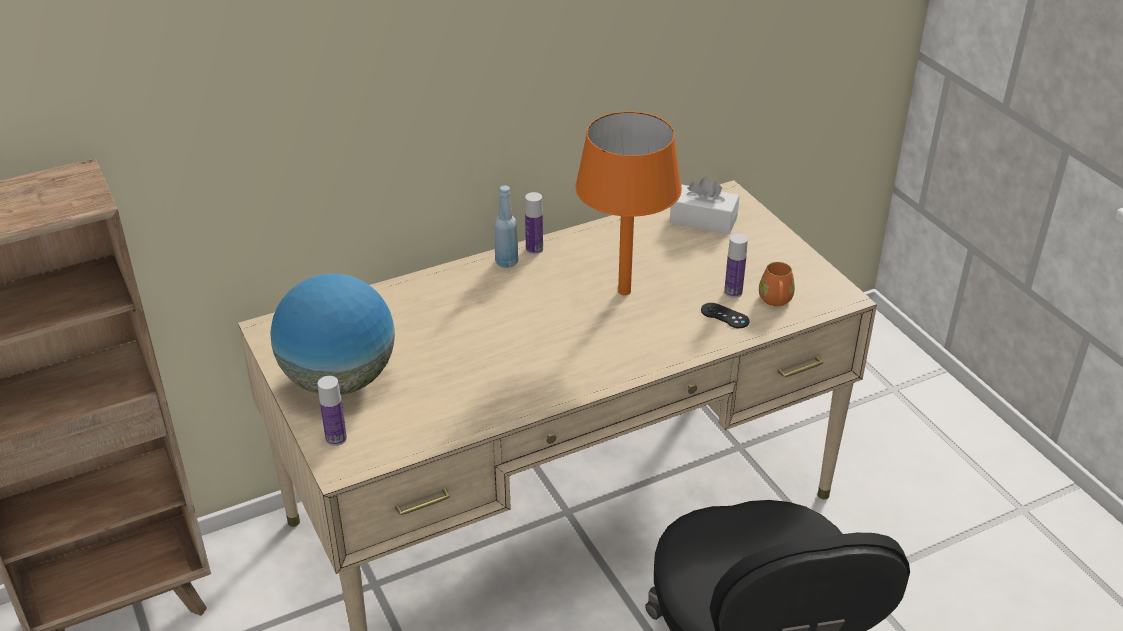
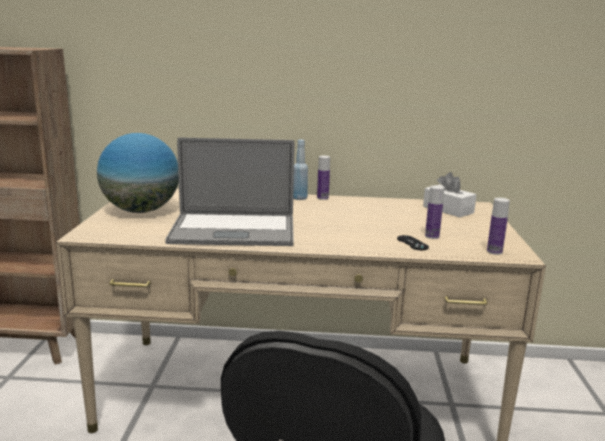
camera: 30 degrees right, 20 degrees down
bottle [318,376,347,446] -> bottle moved to [487,198,510,255]
orange table lamp [575,111,682,296] -> none
orange mug [759,262,795,306] -> none
none -> laptop [165,137,295,246]

